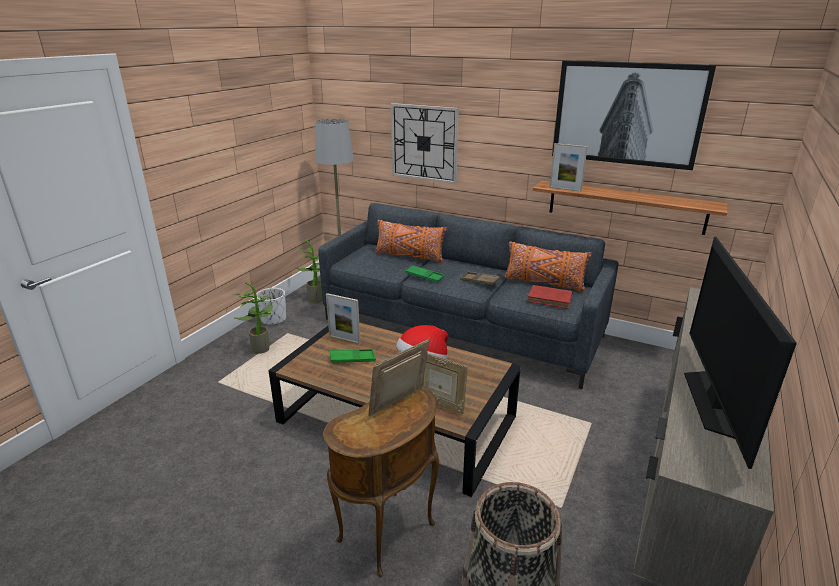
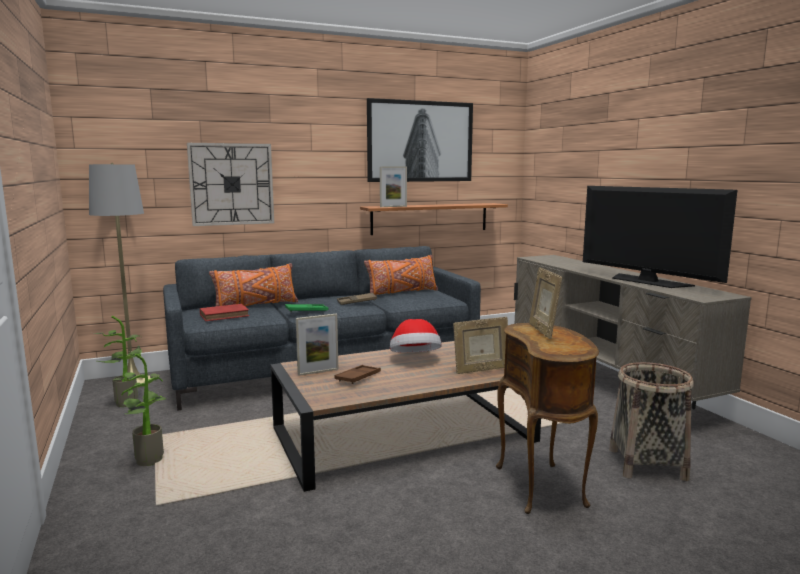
camera: 50 degrees left, 15 degrees down
white planter [256,288,286,325] -> none
green tray [330,349,376,363] -> brown tray [335,365,381,384]
red book [527,285,573,309] -> red book moved to [200,304,249,321]

